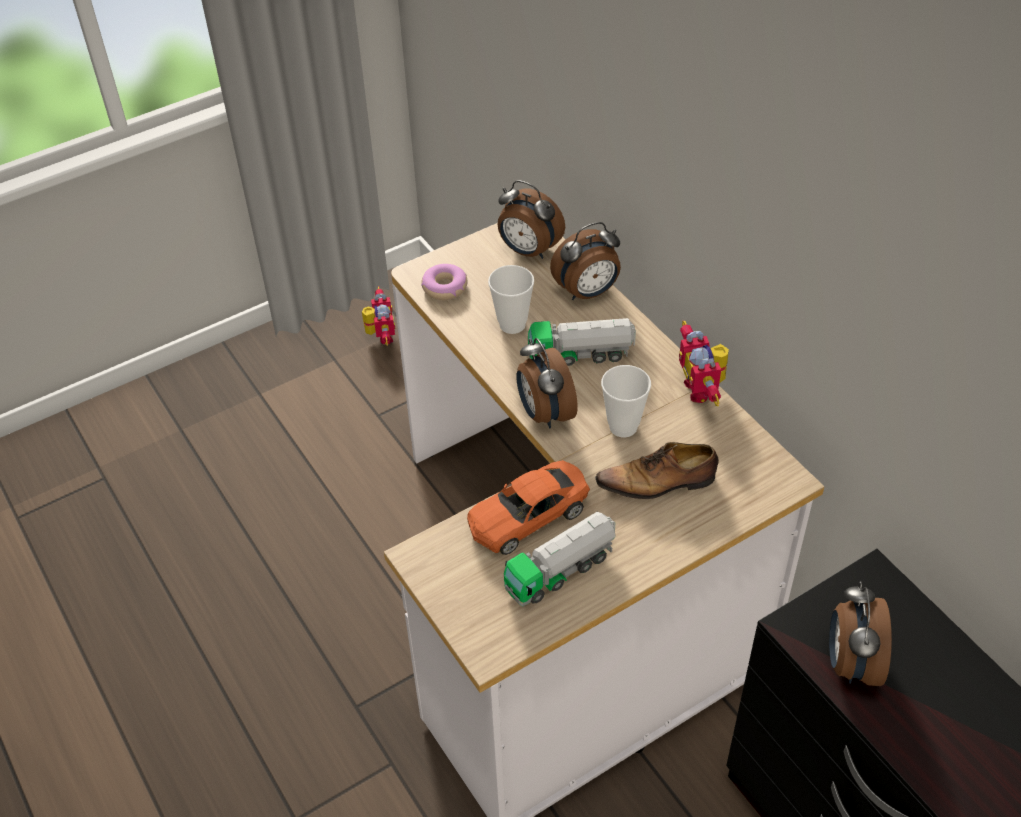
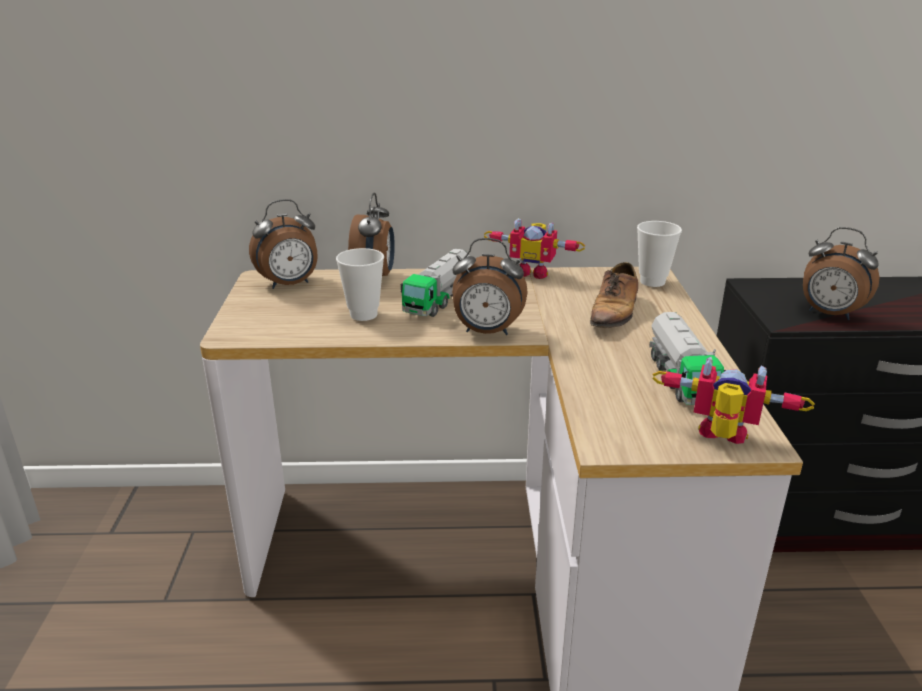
camera: 60 degrees left, 20 degrees down
toy robot [362,286,395,345] -> toy robot moved to [652,357,815,444]
donut [421,264,468,300] -> none
orange toy car [467,460,590,555] -> none
cup [601,365,651,437] -> cup moved to [637,221,682,287]

